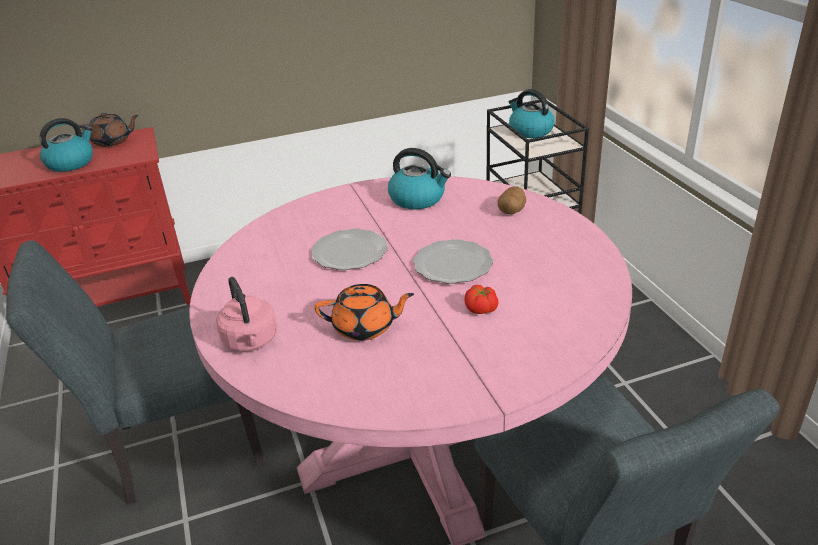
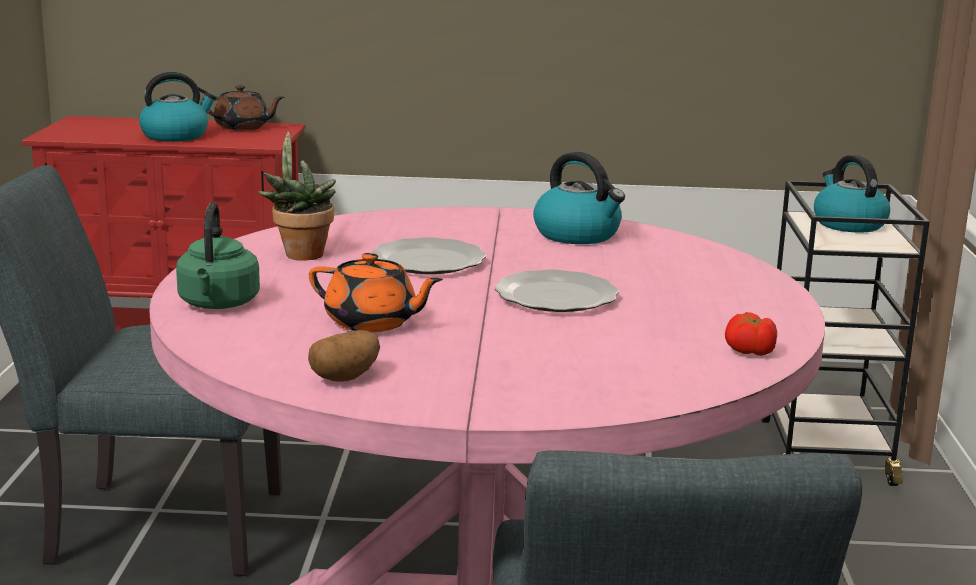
camera: 20 degrees right, 15 degrees down
pink kettle [216,277,277,352] -> green kettle [176,202,260,309]
tomato [464,285,499,314] -> tomato moved to [725,312,777,356]
potato [497,186,526,214] -> potato moved to [308,330,380,382]
none -> potted plant [258,131,336,260]

